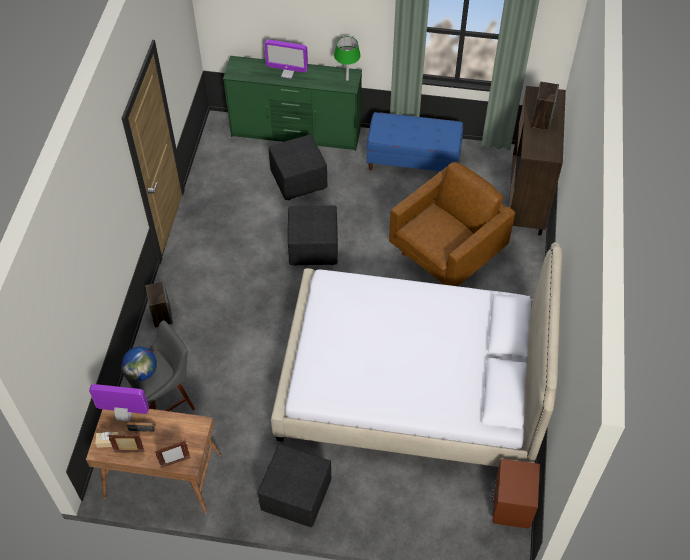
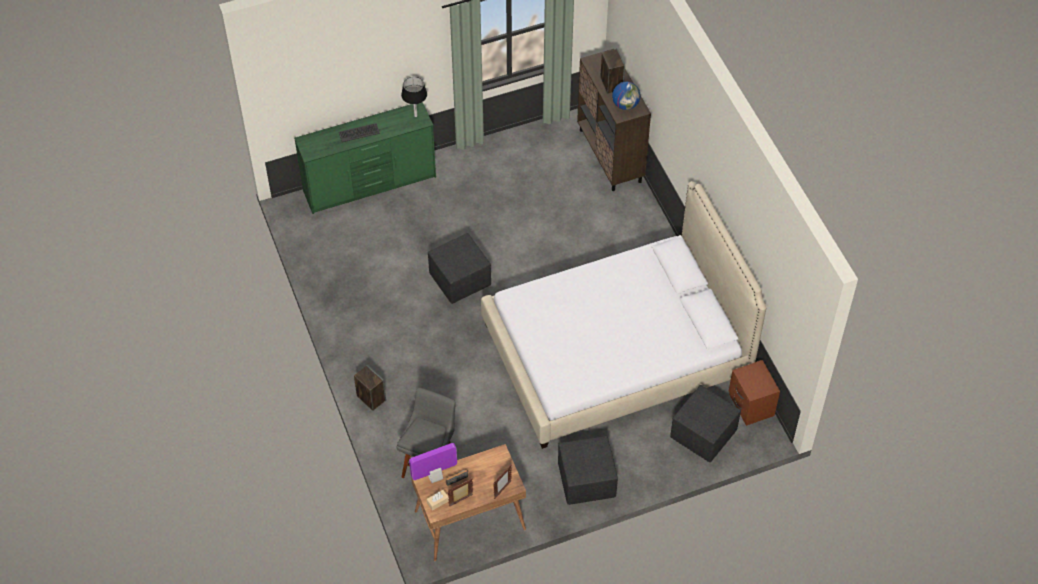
camera: 30 degrees left, 0 degrees up
globe [122,347,157,381] -> globe moved to [612,82,641,110]
monitor [264,39,308,79] -> keyboard [339,123,380,142]
black ottoman [268,134,327,200] -> black ottoman moved to [670,385,741,462]
green table lamp [334,36,360,81] -> black table lamp [401,77,427,117]
blue bench [367,112,463,171] -> none
brown armchair [389,162,515,286] -> none

